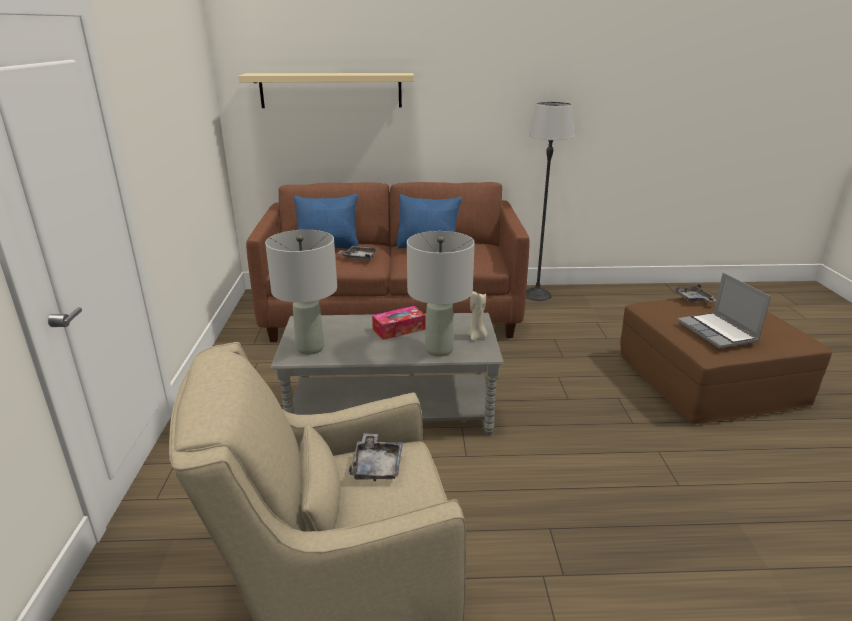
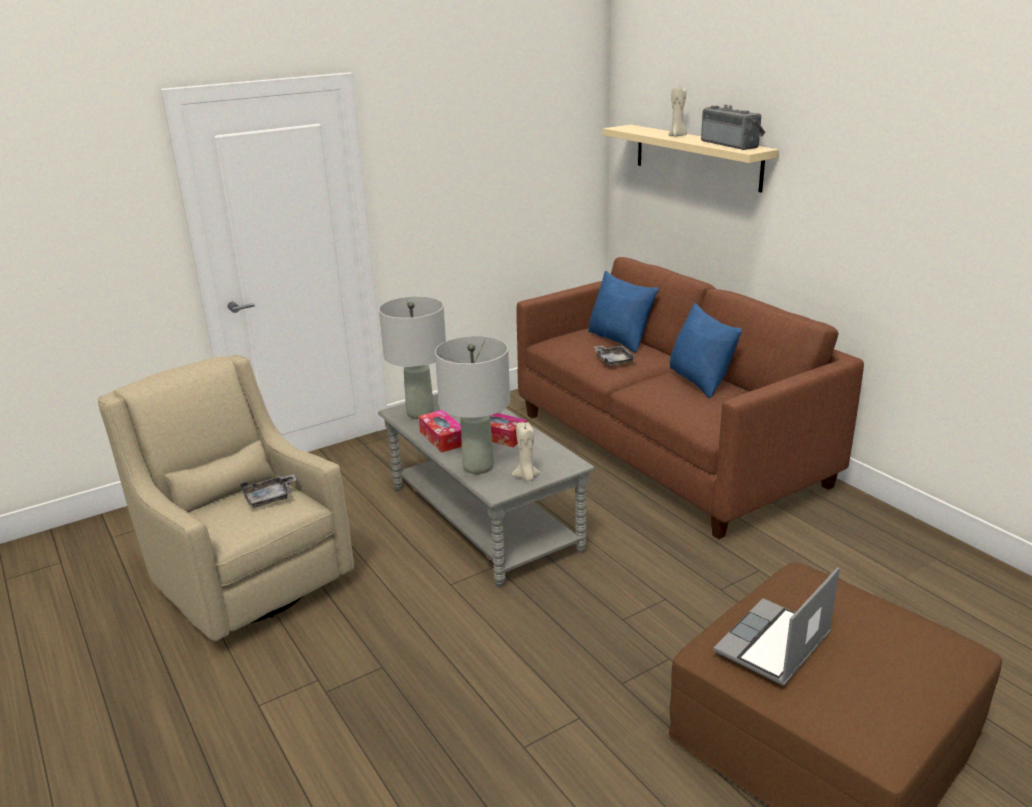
camera: 60 degrees right, 0 degrees up
floor lamp [526,102,574,301] -> none
grey tray [674,284,716,303] -> none
none -> tissue box [419,410,462,453]
none -> beige candle [668,88,687,137]
none -> radio [701,105,766,150]

